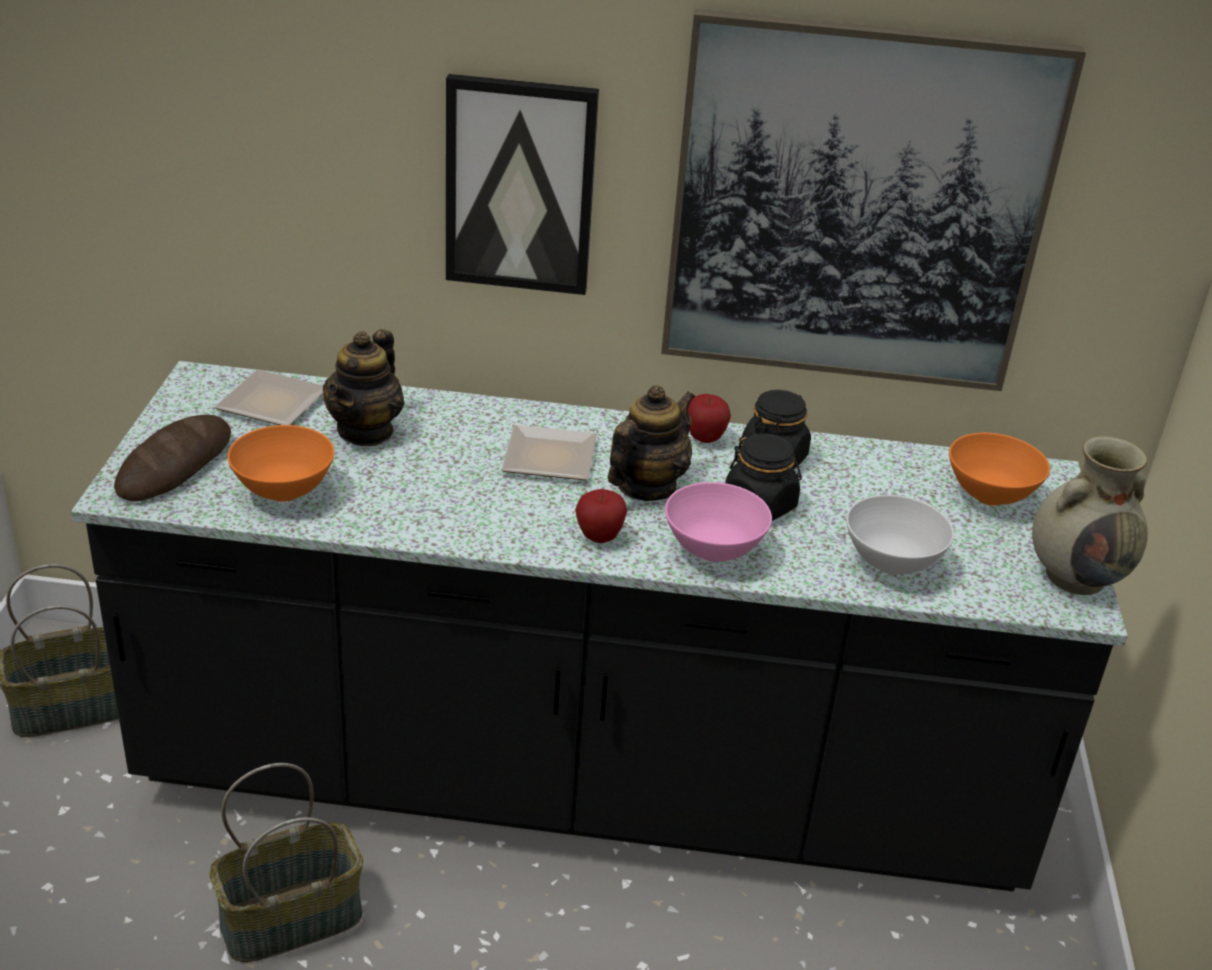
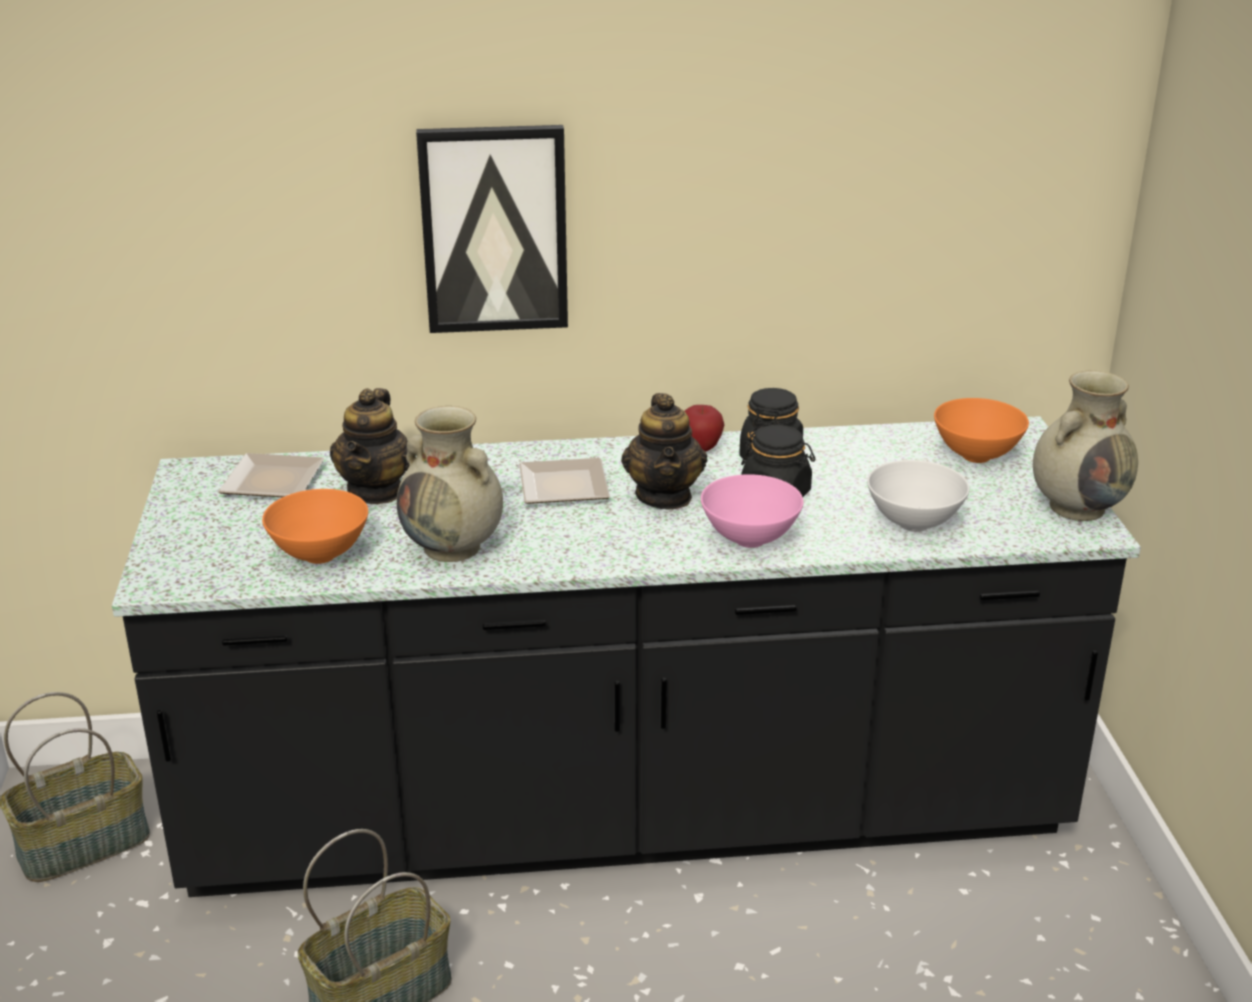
camera: 10 degrees left, 5 degrees down
bread [114,415,231,501] -> none
apple [575,489,627,543] -> none
teapot [607,385,695,501] -> teapot turned 150 degrees clockwise [621,393,707,509]
picture [661,9,1086,391] -> none
none -> beige vase [397,406,503,562]

